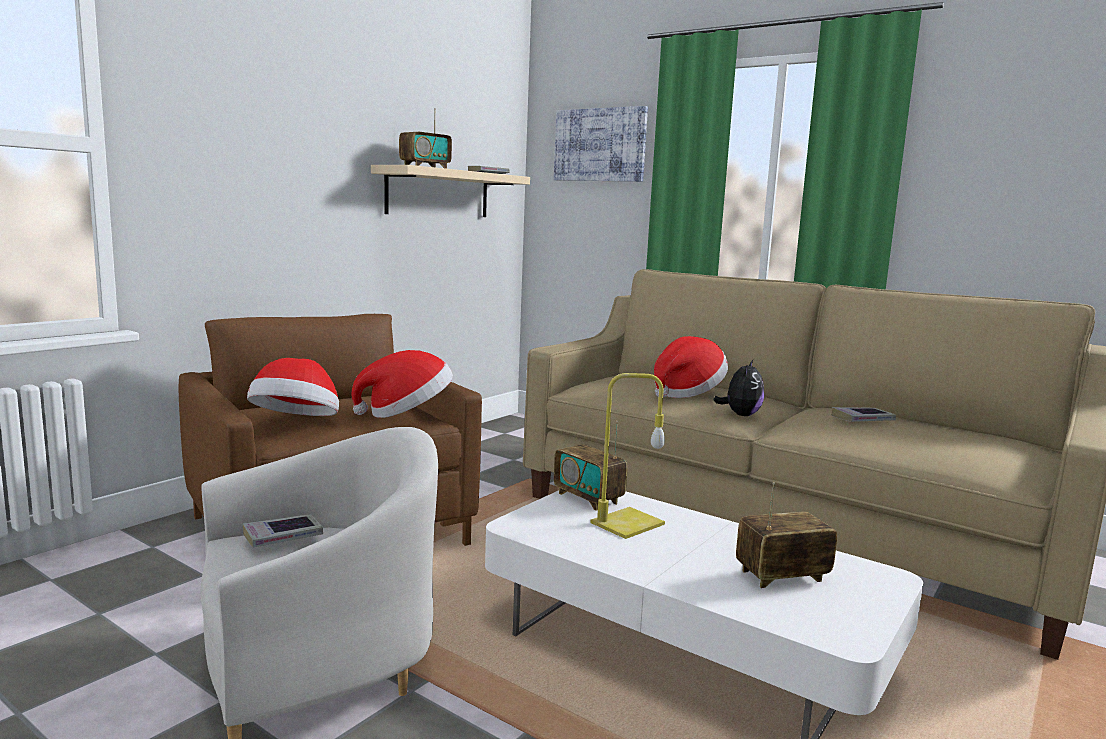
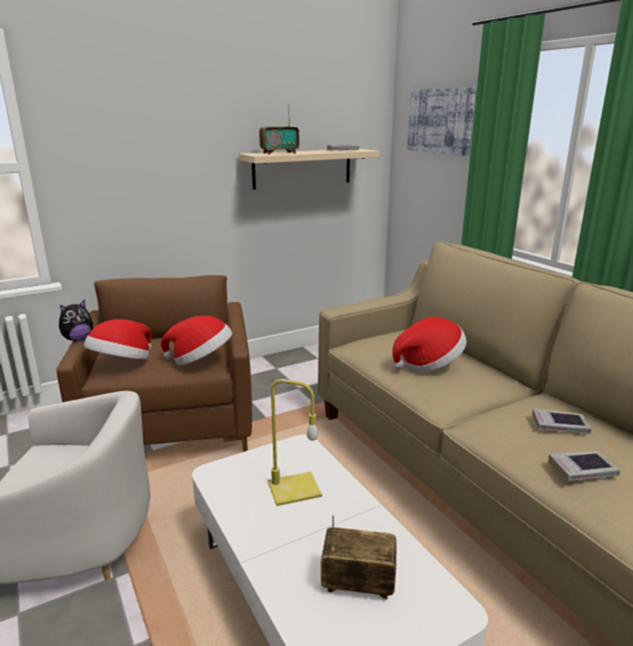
camera: 25 degrees right, 10 degrees up
book [243,514,323,547] -> book moved to [548,451,620,481]
radio [554,420,627,511] -> none
plush toy [713,360,764,416] -> plush toy moved to [59,300,93,341]

